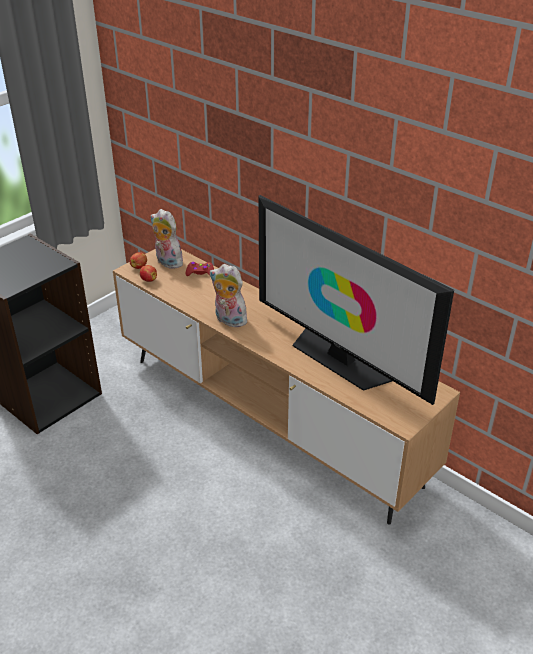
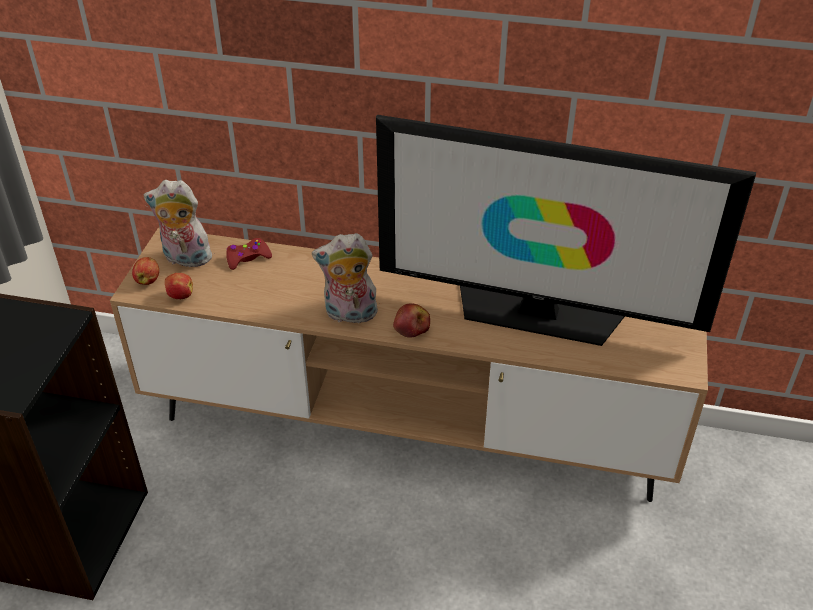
camera: 30 degrees left, 5 degrees up
none -> apple [393,304,430,338]

